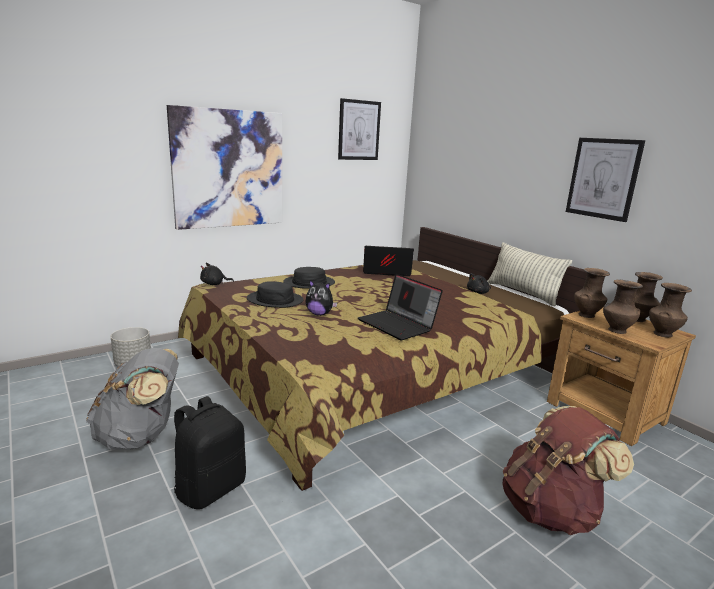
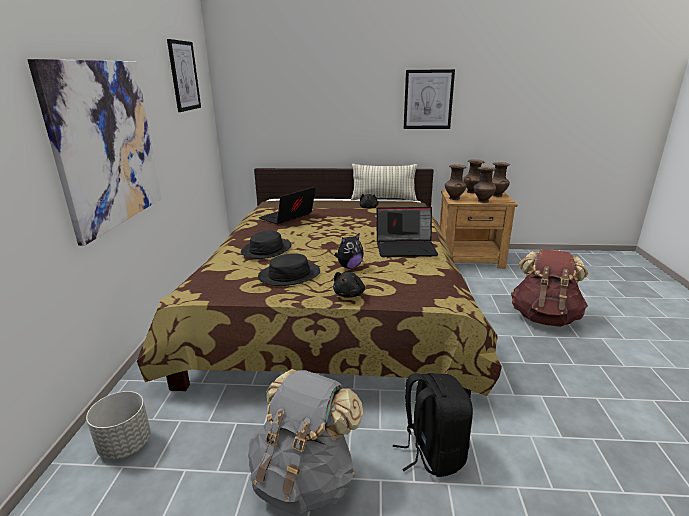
camera: 50 degrees left, 5 degrees up
black plush toy [200,263,234,285] -> black plush toy moved to [333,272,365,298]

